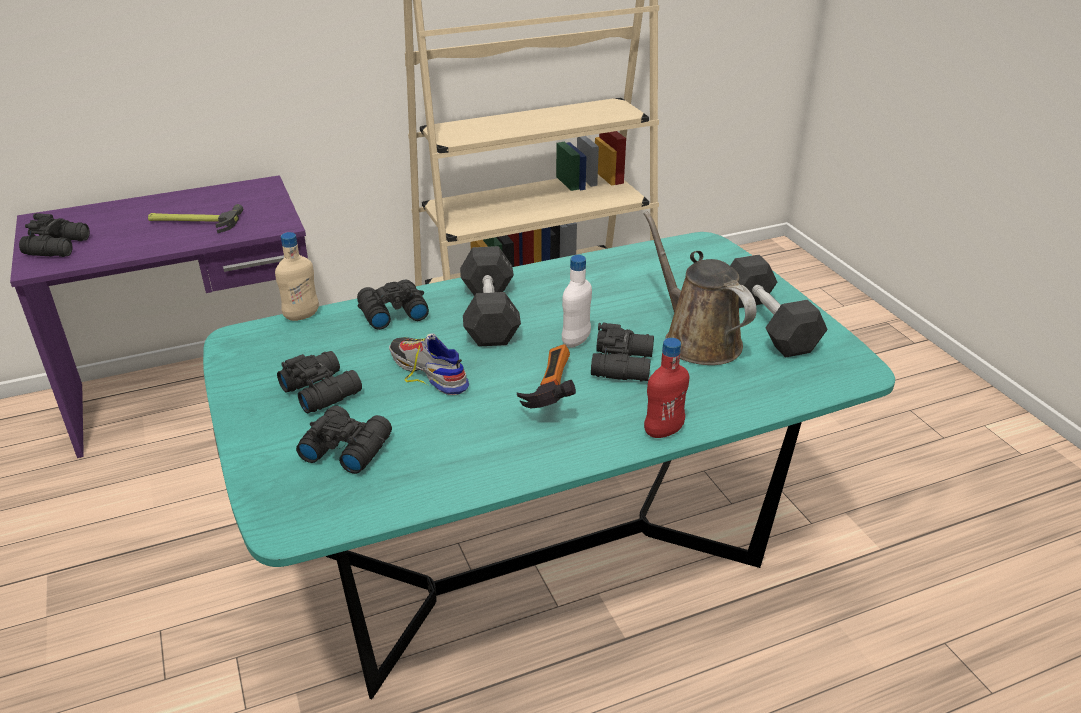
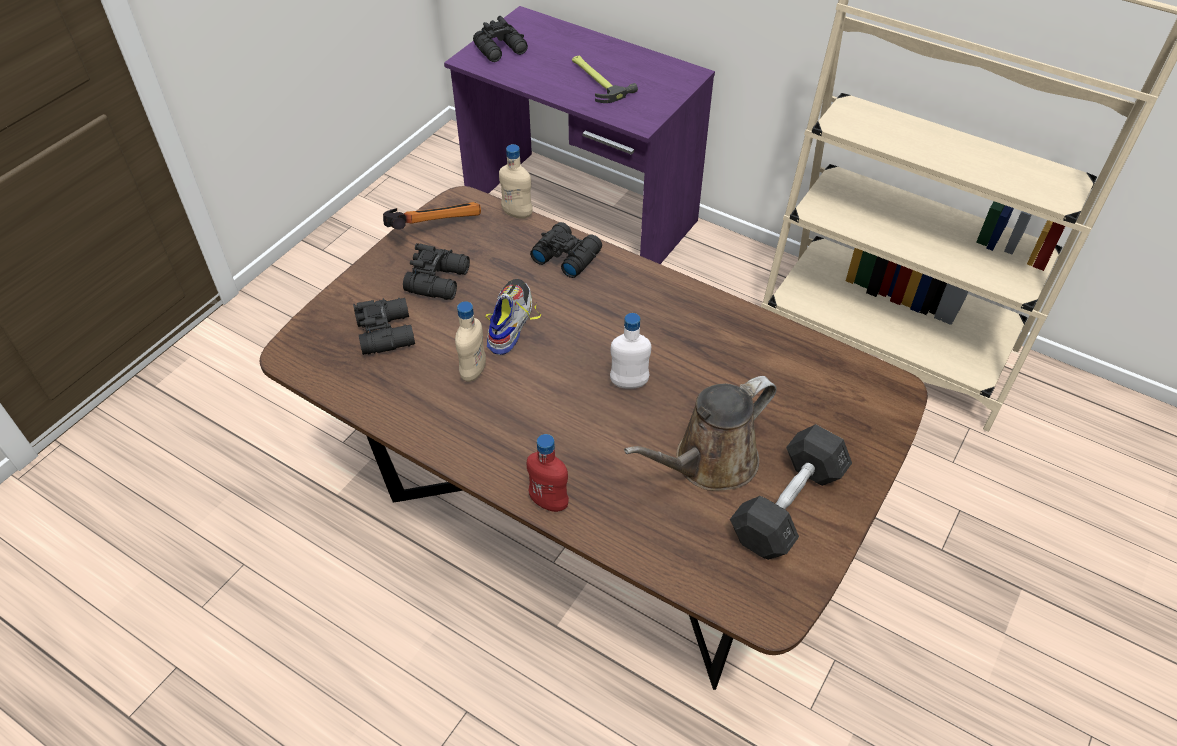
camera: 55 degrees right, 15 degrees up
turquoise dining table [203,232,895,699] -> brown dining table [260,186,927,690]
grey dumbbell [460,246,521,347] -> none
hammer [517,344,576,408] -> hammer moved to [383,202,481,230]
black binoculars [591,323,654,382] -> none
brown watering can [643,211,757,365] -> brown watering can turned 150 degrees counterclockwise [624,376,777,491]
none -> beige bottle [455,301,486,382]

